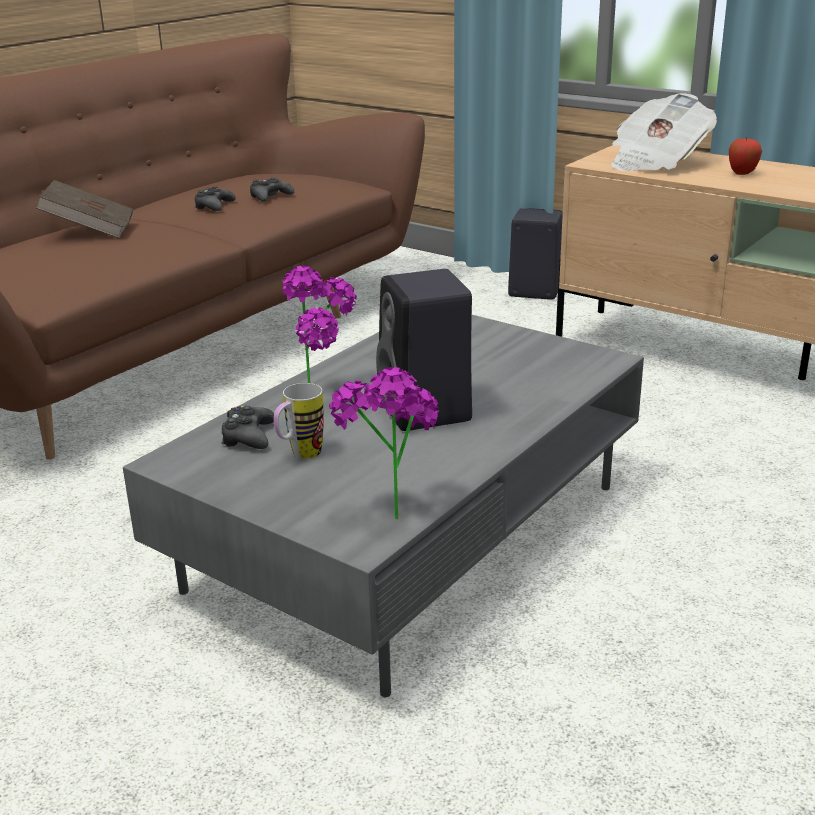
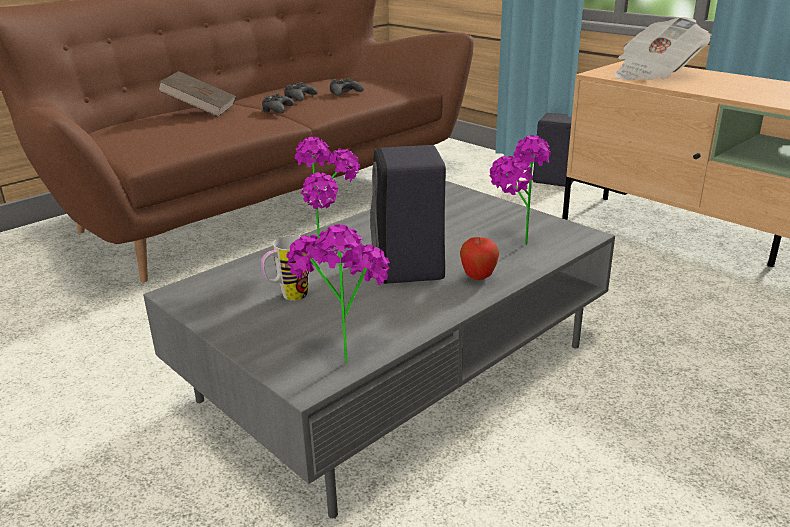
camera: 10 degrees right, 0 degrees up
black game controller [221,406,274,449] -> black game controller moved to [262,94,294,113]
apple [729,137,762,175] -> apple moved to [460,237,499,280]
none -> potted plant [489,135,551,245]

